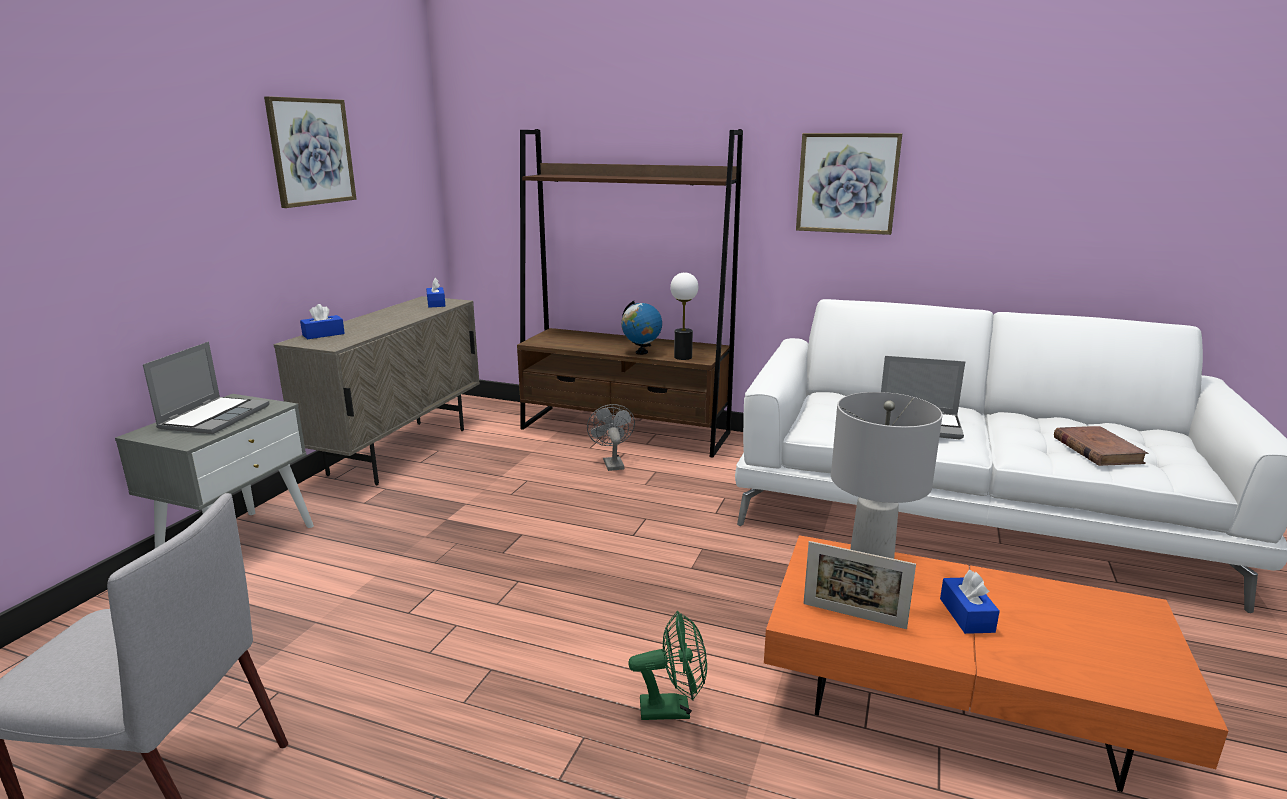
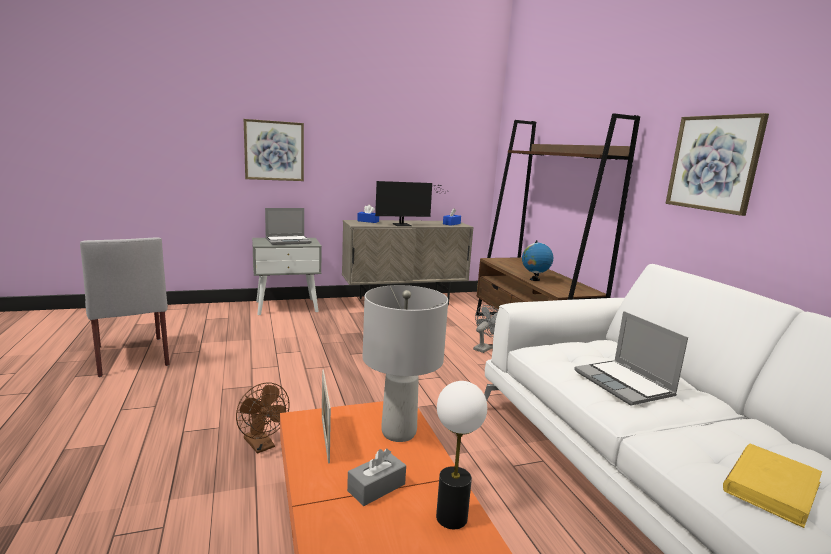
camera: 50 degrees right, 5 degrees down
picture [264,96,356,208] -> picture moved to [244,119,304,181]
green fan [628,611,707,720] -> brown fan [236,382,290,454]
table lamp [670,272,698,360] -> table lamp moved to [436,381,487,529]
blue tissue box [940,570,1000,634] -> grey tissue box [347,449,406,506]
brown book [1054,426,1148,466] -> yellow book [723,444,822,528]
none -> monitor [375,181,444,226]

